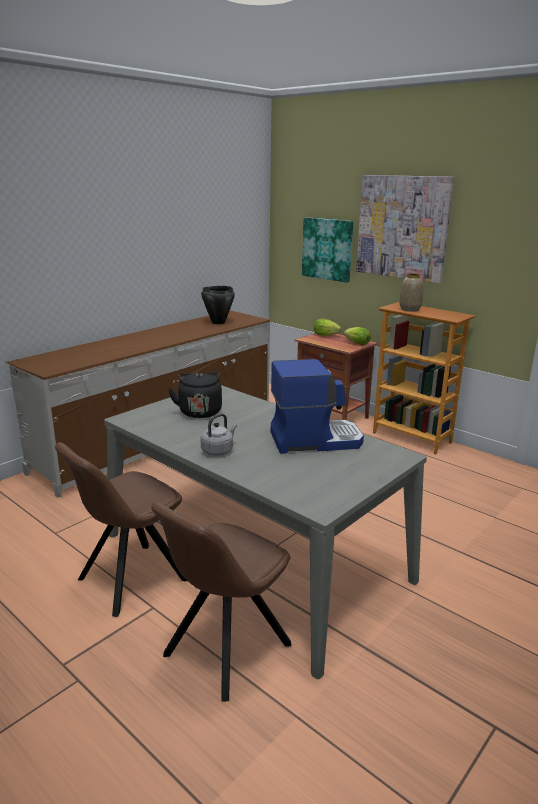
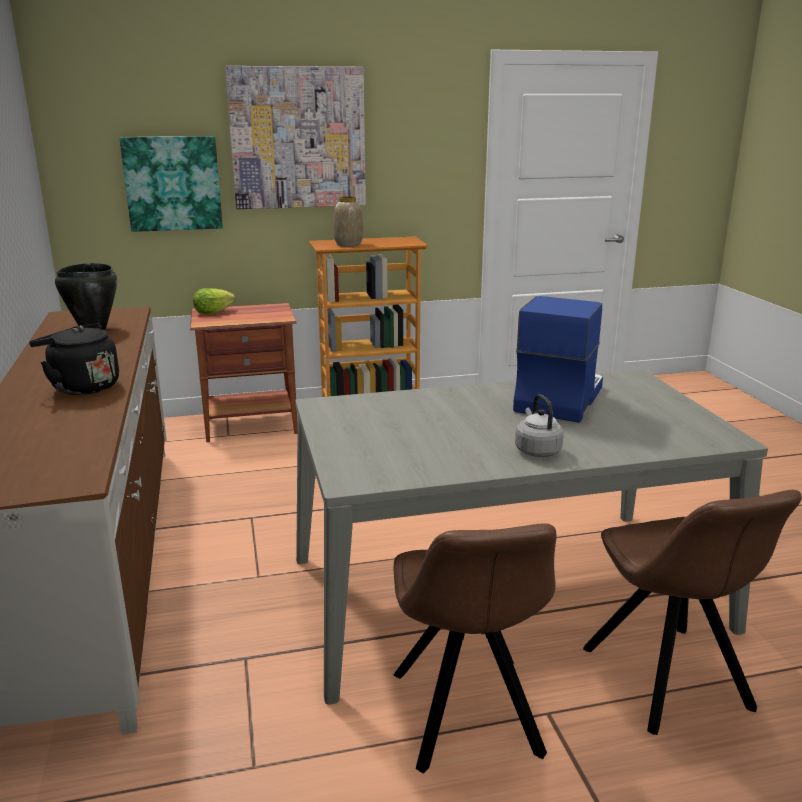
camera: 55 degrees left, 0 degrees up
black kettle [168,372,222,418] -> black kettle moved to [29,323,119,395]
lettuce [344,327,370,345] -> none

